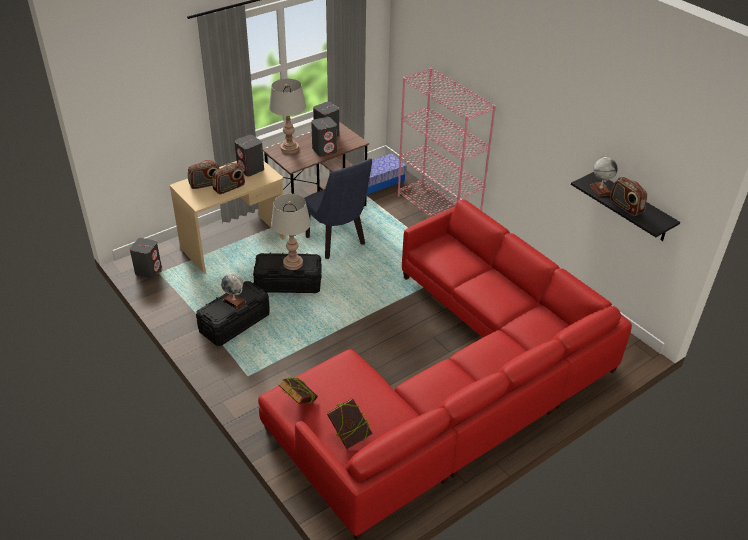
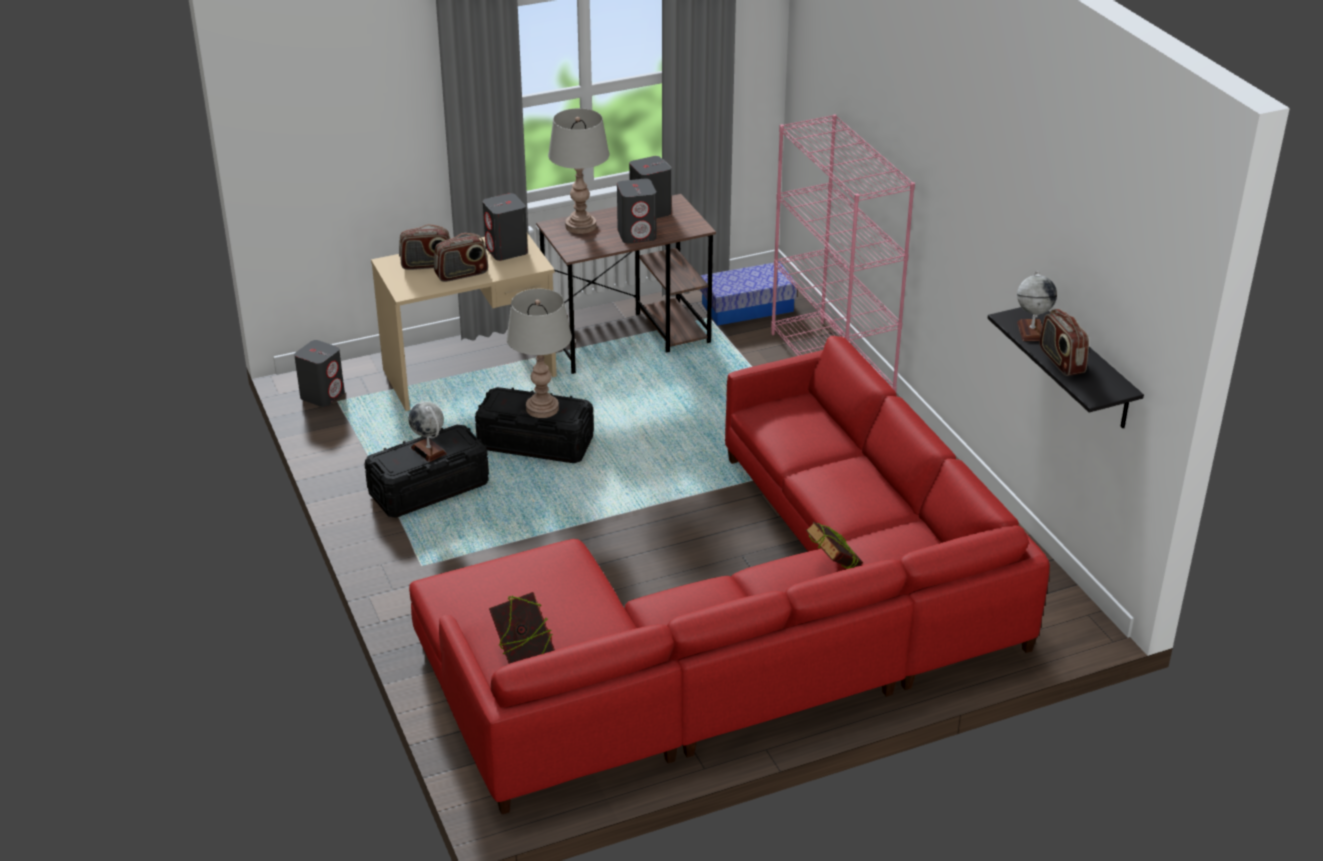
camera: 15 degrees right, 5 degrees down
book [279,377,318,404] -> book moved to [805,522,863,569]
blue chair [304,158,372,259] -> none

